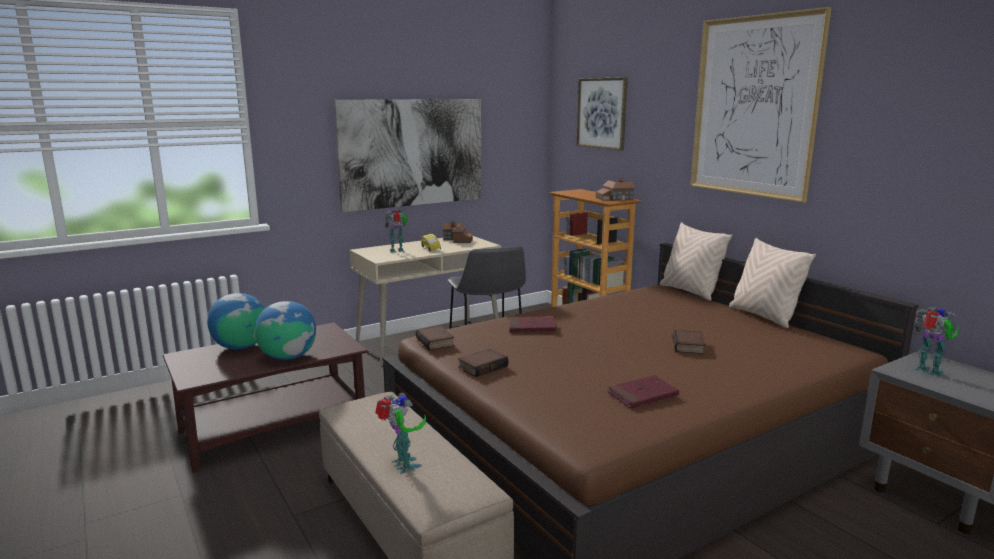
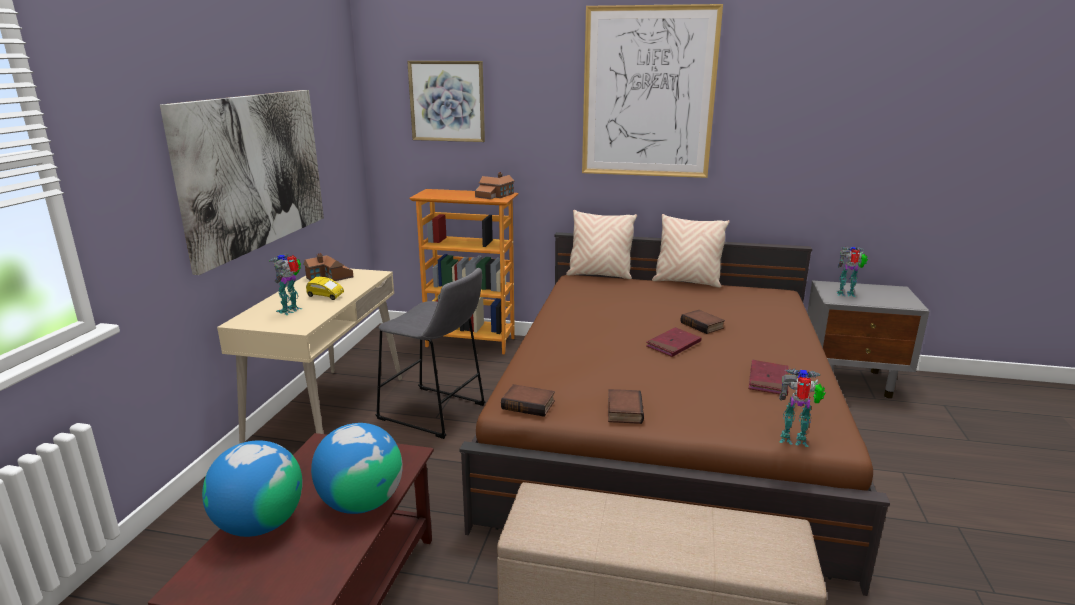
camera: 45 degrees left, 5 degrees up
toy robot [375,392,426,474] -> toy robot moved to [779,369,826,447]
red book [510,316,557,332] -> red book moved to [646,327,702,357]

